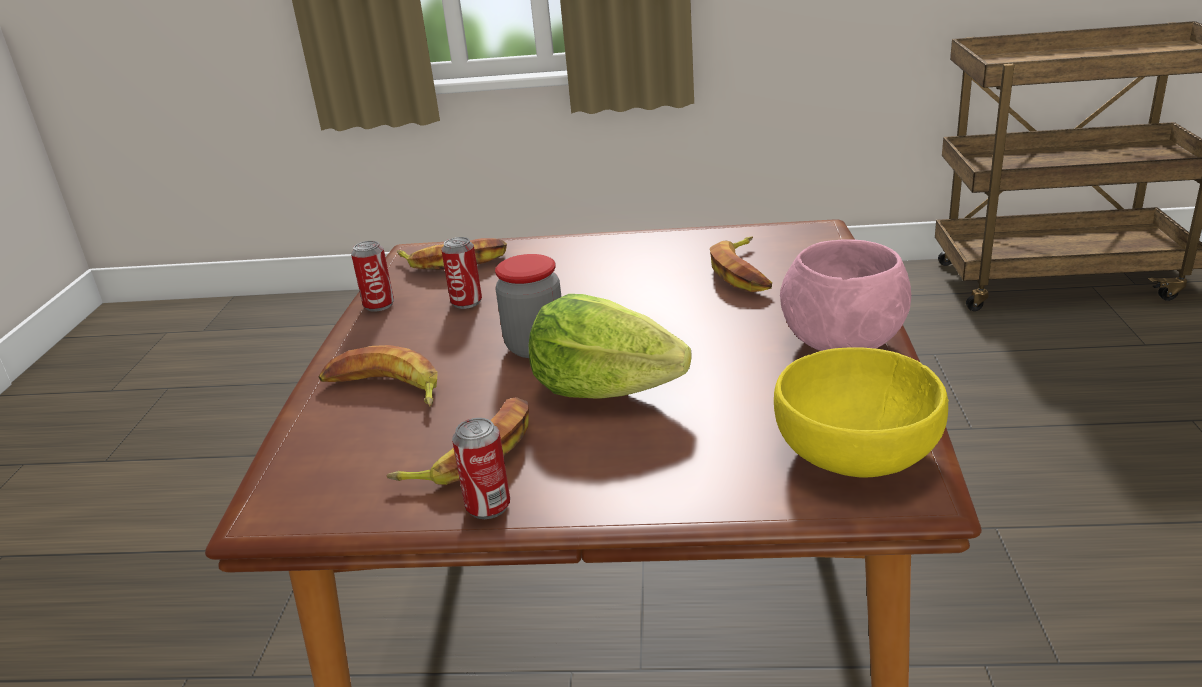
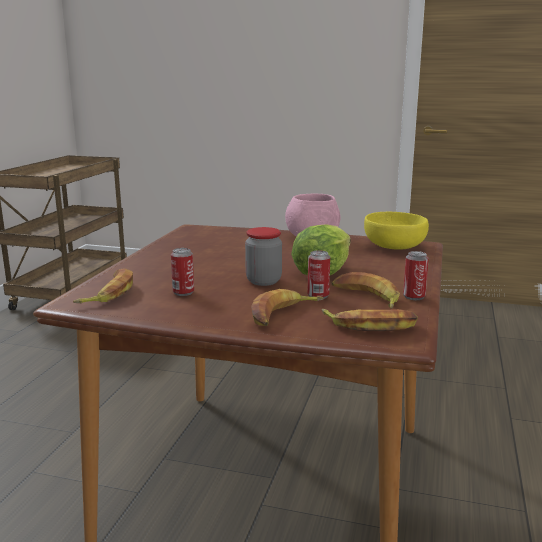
camera: 80 degrees left, 10 degrees down
can [351,241,394,312] -> can moved to [307,250,330,299]
banana [710,237,772,292] -> banana moved to [321,309,418,331]

